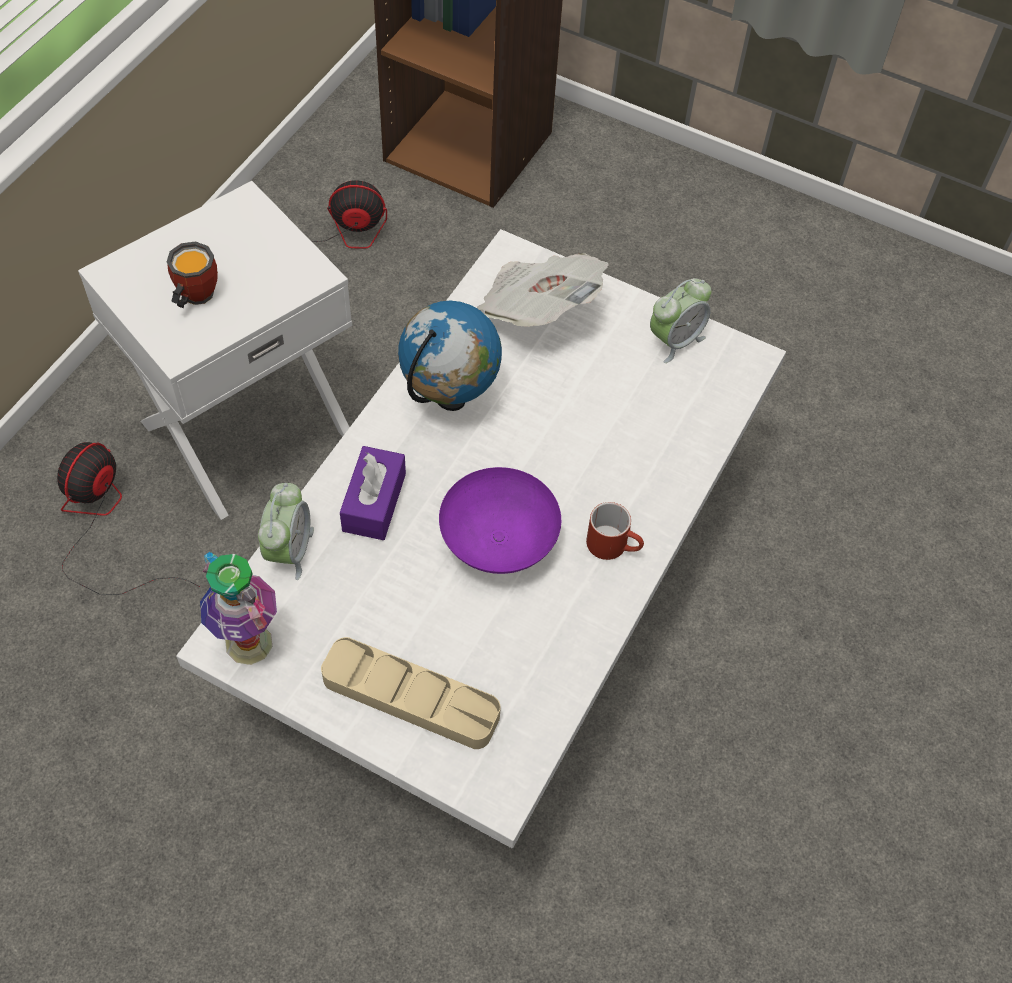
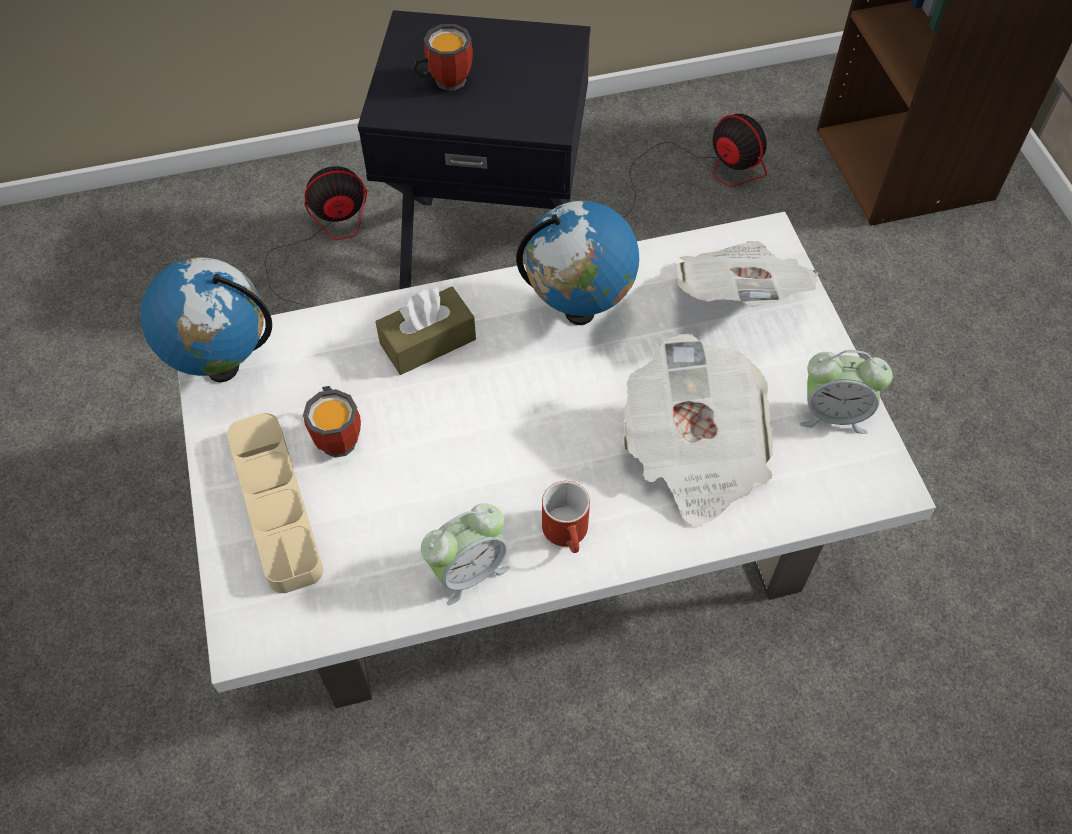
camera: 50 degrees right, 0 degrees up
white side table [78,181,352,520] -> black side table [358,10,591,289]
vase [200,552,277,665] -> globe [140,257,272,383]
alarm clock [258,483,314,580] -> alarm clock moved to [421,503,510,605]
purple tissue box [340,446,406,540] -> brown tissue box [376,287,476,375]
purple bowl [439,467,561,574] -> none
none -> mug [303,386,361,458]
none -> newspaper [622,334,773,527]

